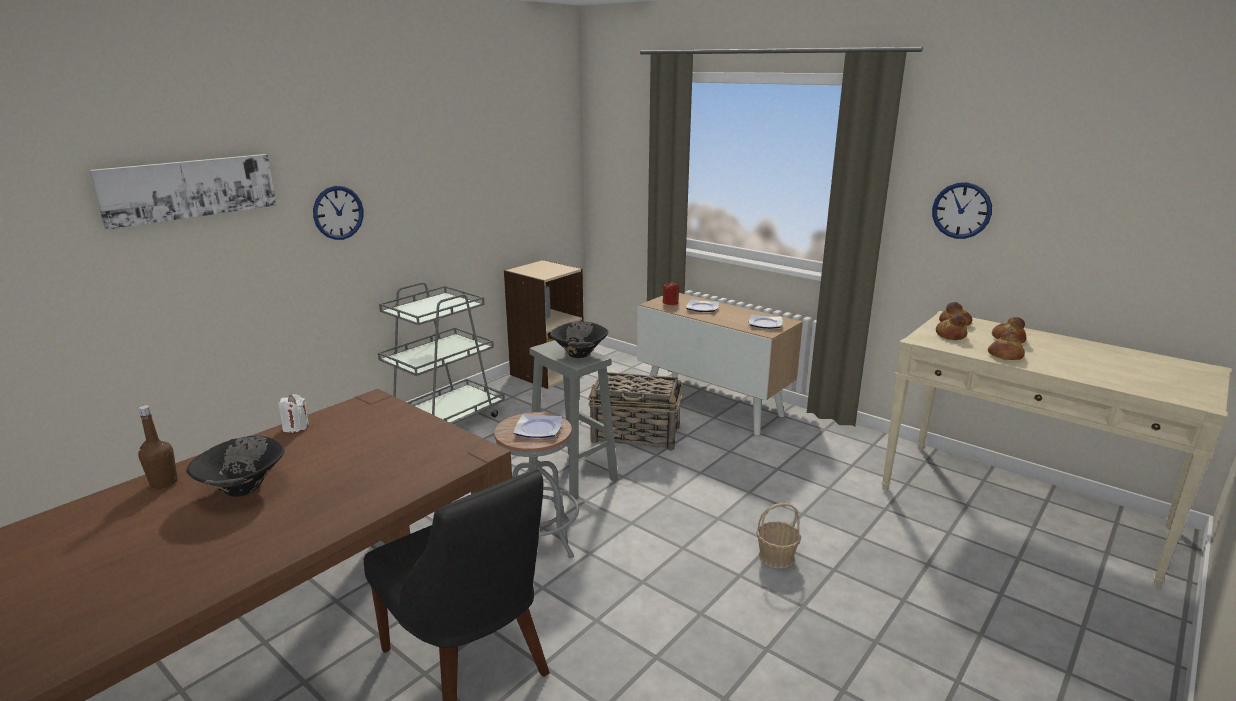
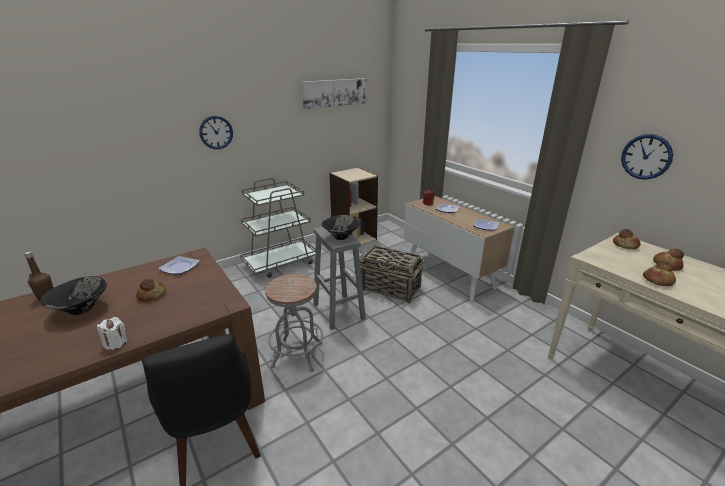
camera: 15 degrees right, 5 degrees up
picture [89,154,277,230] -> picture moved to [302,78,366,109]
white candle [278,394,309,433] -> white candle moved to [97,317,127,350]
plate [514,414,562,438] -> plate moved to [158,256,200,275]
basket [756,503,801,569] -> none
bread [936,314,968,340] -> bread moved to [136,279,166,302]

